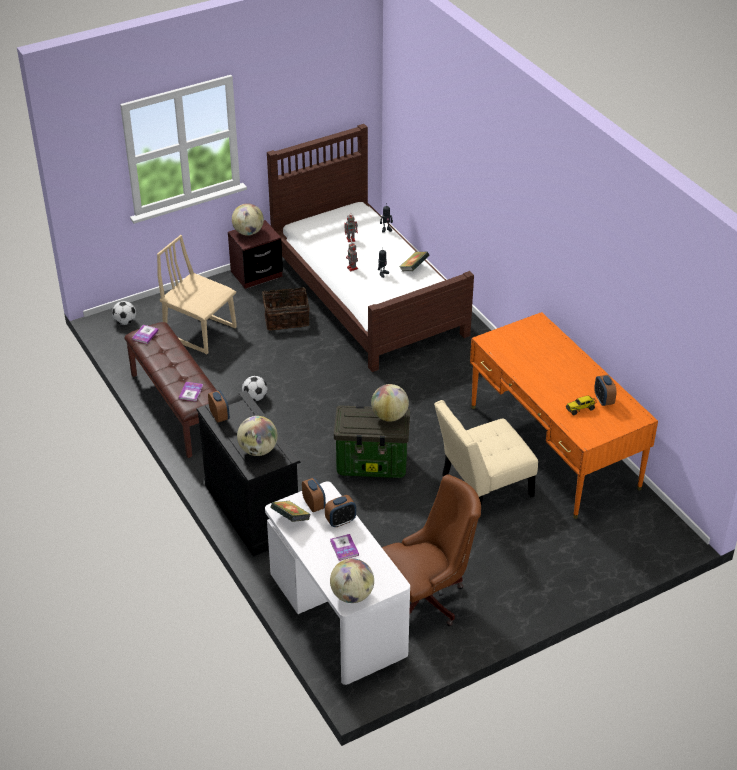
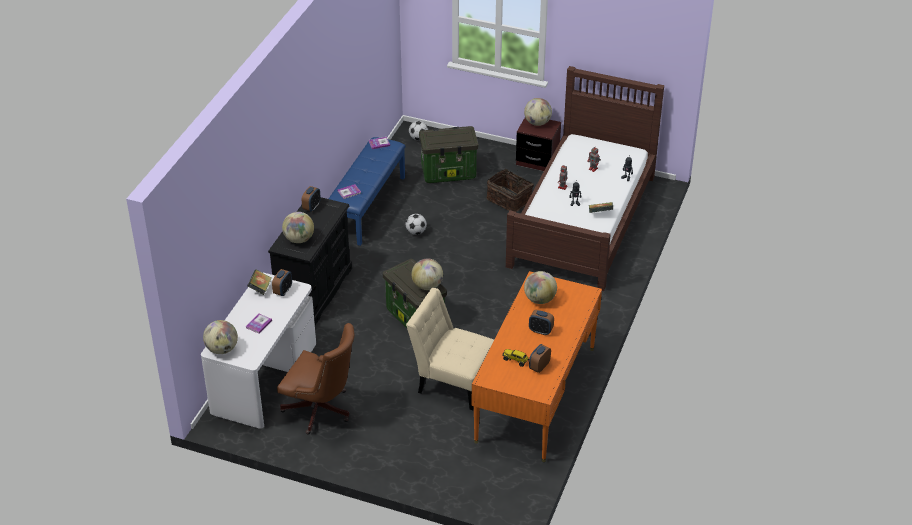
camera: 50 degrees right, 0 degrees up
brown bench [124,322,217,458] -> blue bench [329,137,406,246]
beige chair [157,235,237,354] -> storage box [419,126,478,183]
alarm clock [325,495,356,527] -> alarm clock moved to [529,310,554,336]
none -> globe [524,271,557,304]

